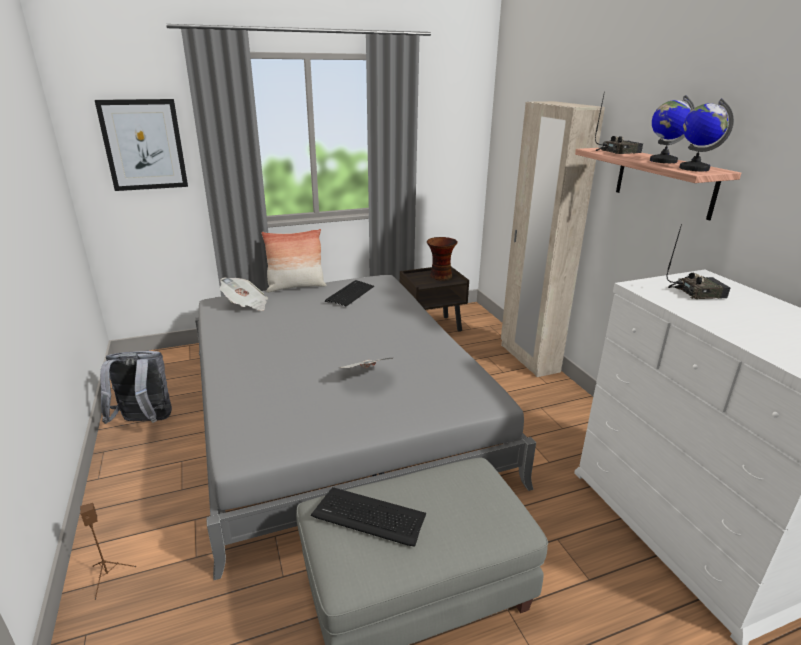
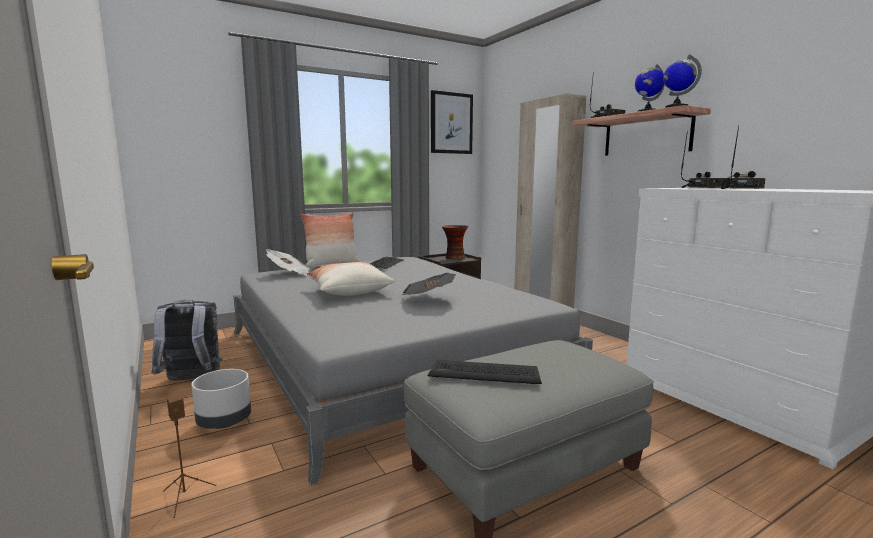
camera: 10 degrees left, 15 degrees down
picture [95,99,188,191] -> picture moved to [431,90,473,154]
none -> grey planter [191,369,251,429]
none -> pillow [306,262,395,296]
none -> radio [721,125,766,189]

